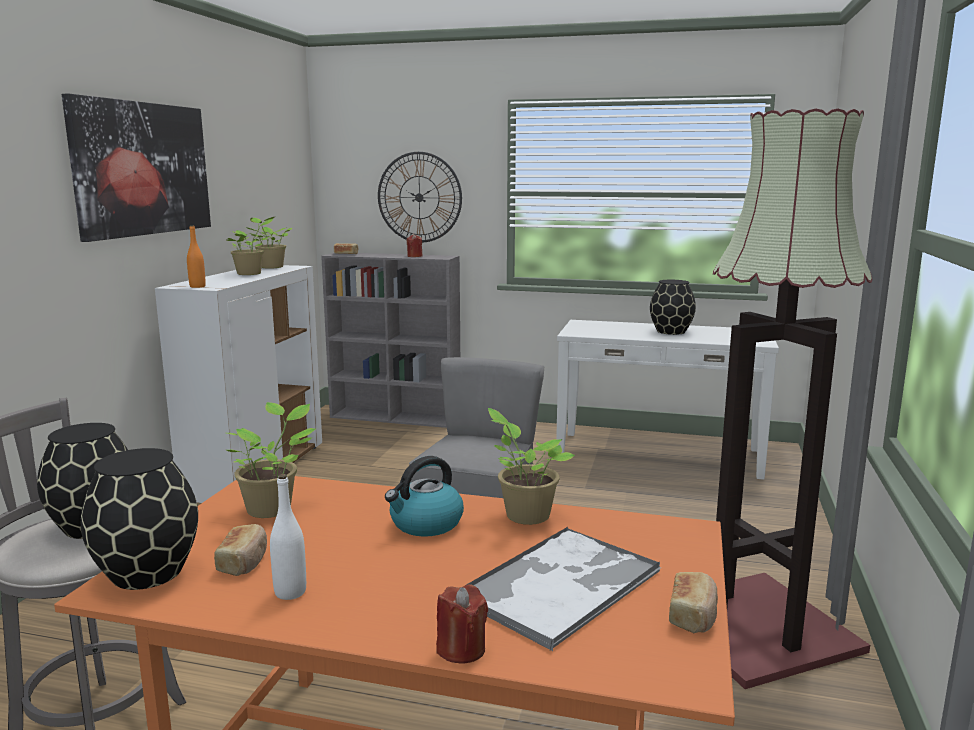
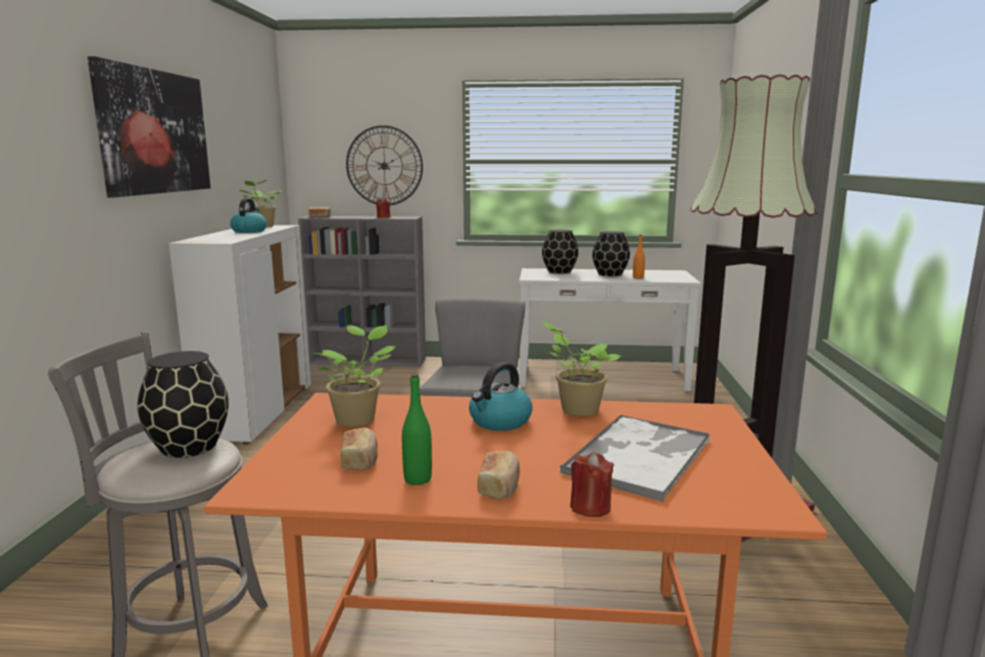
camera: 10 degrees left, 0 degrees up
black vase [81,448,198,590] -> black vase moved to [542,229,578,274]
orange bottle [187,225,206,288] -> orange bottle moved to [633,235,645,279]
potted plant [226,218,273,275] -> kettle [230,198,267,233]
white bottle [270,474,306,600] -> green bottle [402,374,432,485]
bread [669,572,718,633] -> bread moved to [477,451,520,500]

